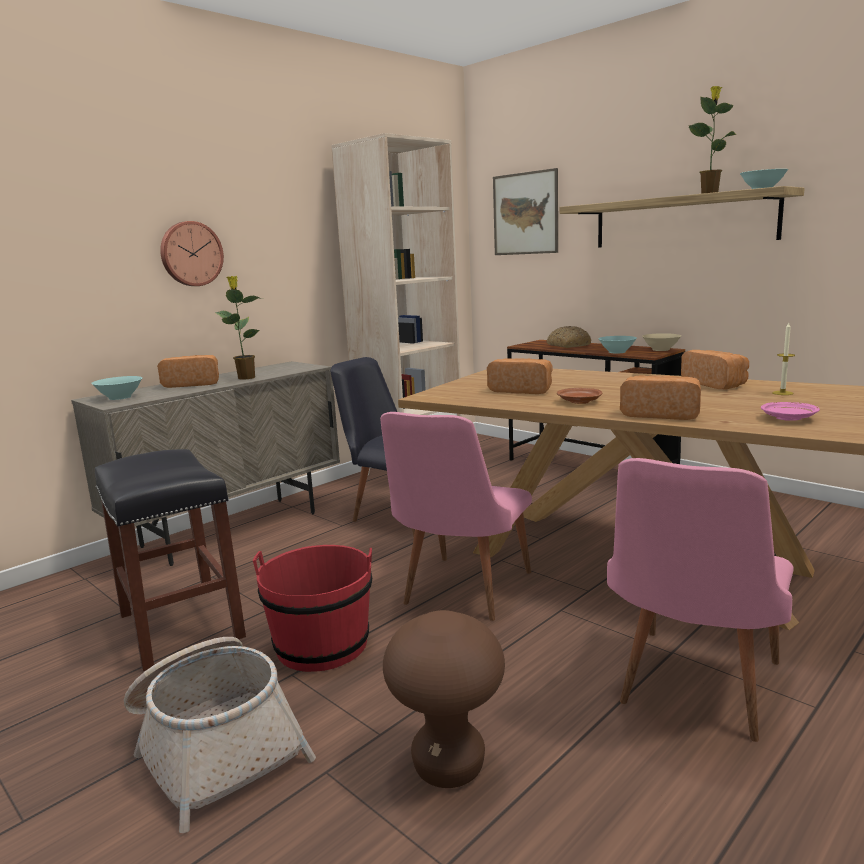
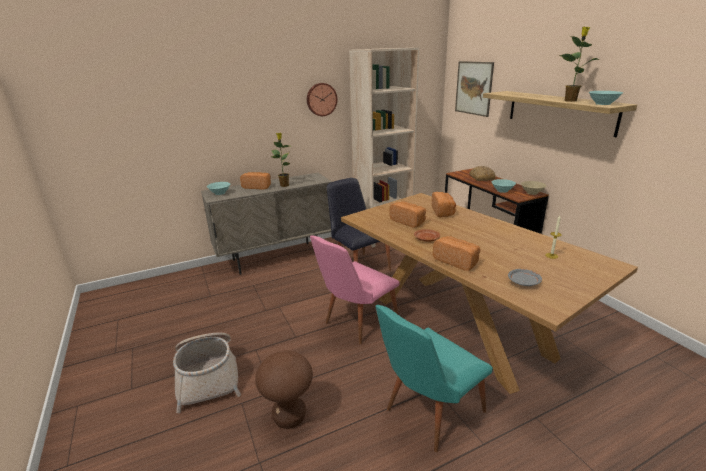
camera: 20 degrees right, 10 degrees up
black stool [95,449,246,671] -> none
wall clock [160,221,224,286] -> wall clock moved to [307,83,337,116]
red bucket [253,545,372,672] -> none
pink chair [607,458,794,742] -> turquoise chair [375,305,493,452]
bread [681,350,749,389] -> bread moved to [432,192,456,218]
pink plate [761,402,820,421] -> grey plate [508,269,542,286]

